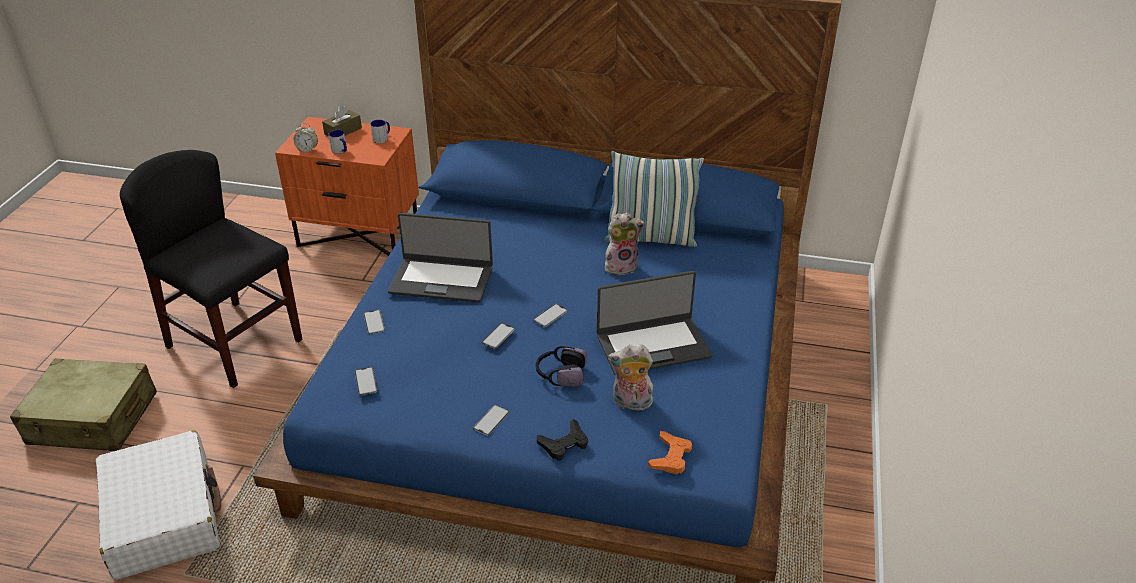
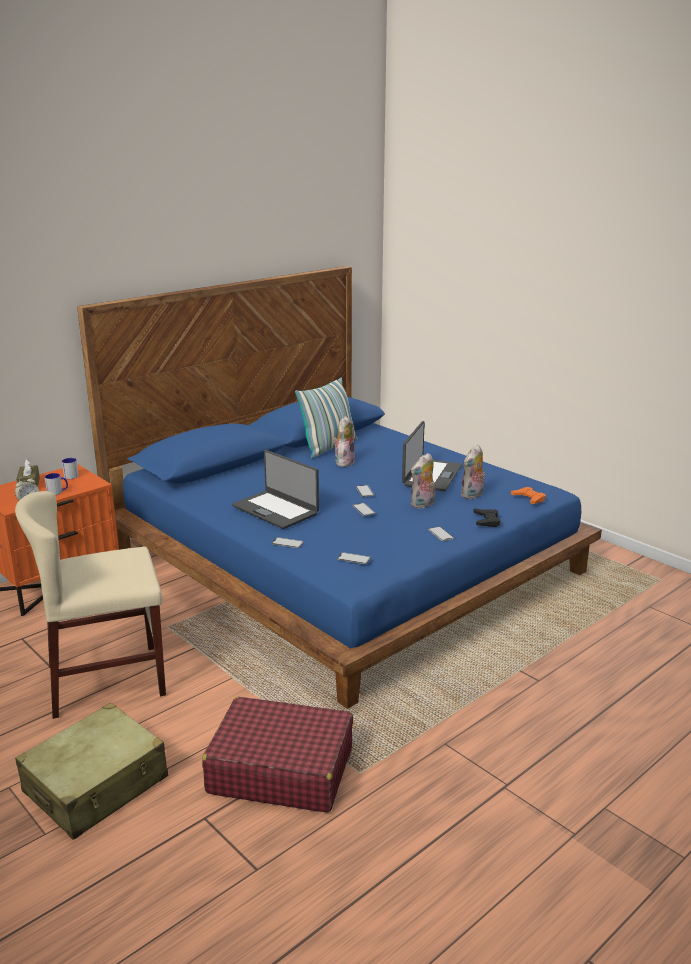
camera: 55 degrees left, 15 degrees down
white suitcase [96,430,221,580] -> red suitcase [202,697,353,813]
black chair [120,150,303,388] -> beige chair [15,491,166,719]
laptop [388,213,493,302] -> laptop turned 90 degrees clockwise [232,450,319,529]
headphones [536,346,587,386] -> plush toy [411,453,436,509]

